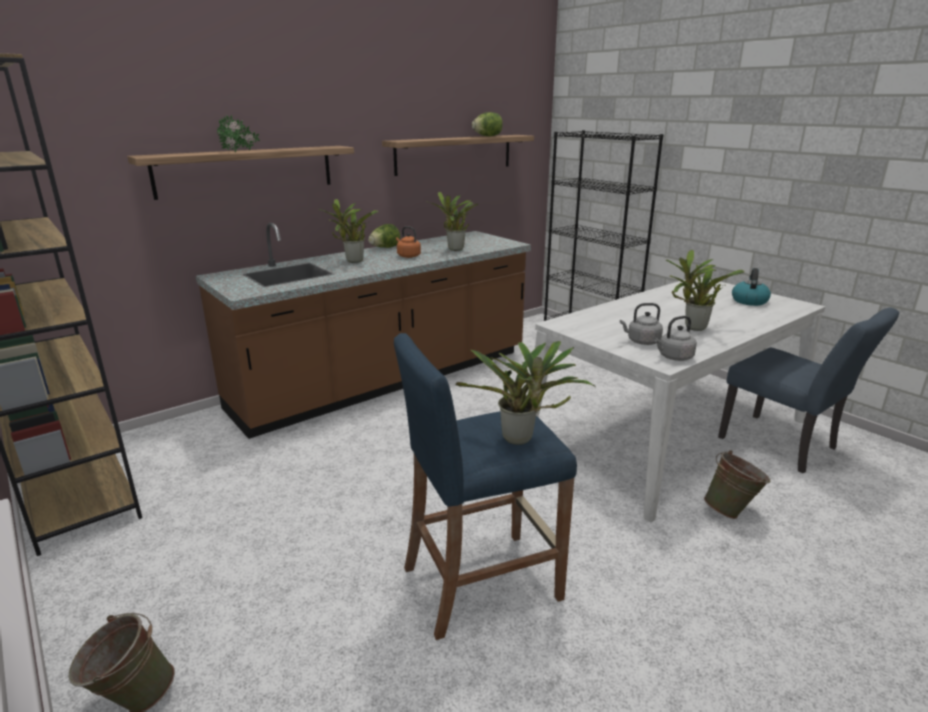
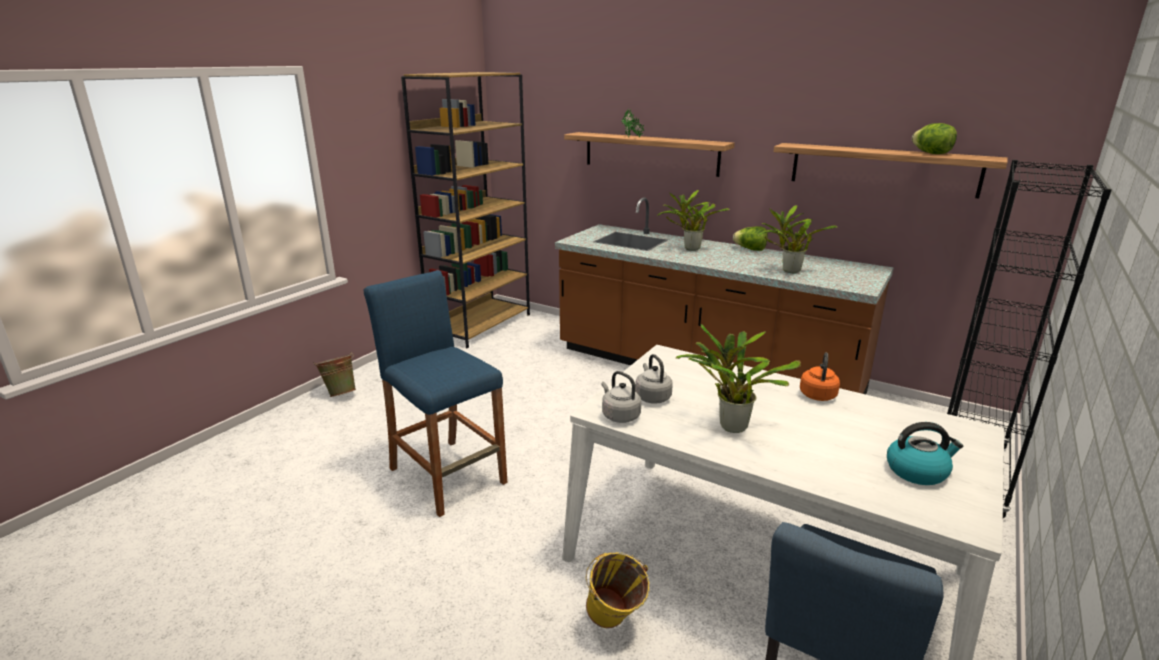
camera: 70 degrees right, 0 degrees up
orange kettle [396,226,421,258] -> orange kettle moved to [800,352,840,401]
potted plant [456,341,596,445] -> none
green bucket [704,450,771,519] -> yellow bucket [586,552,650,628]

